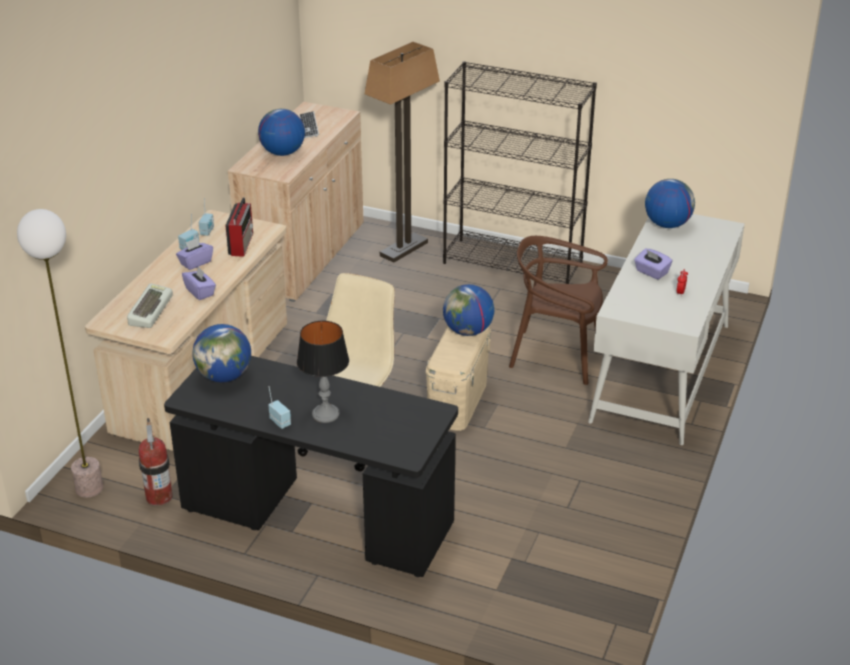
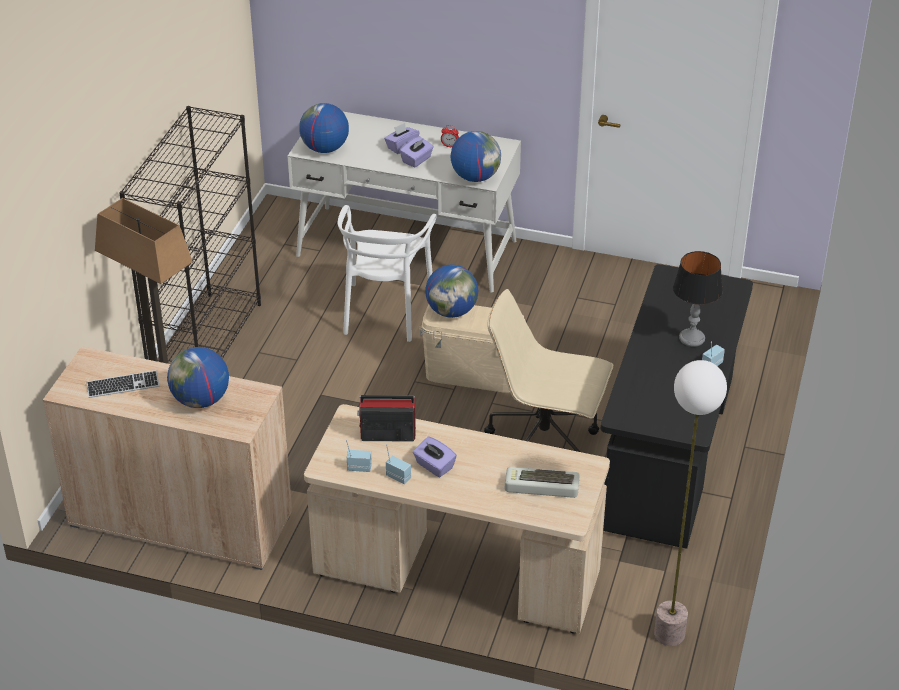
camera: 95 degrees left, 5 degrees up
fire extinguisher [139,418,172,505] -> none
purple tissue box [182,266,216,300] -> purple tissue box moved to [384,123,420,154]
globe [192,324,251,382] -> globe moved to [451,131,501,182]
brown chair [509,236,608,385] -> white chair [338,205,436,342]

